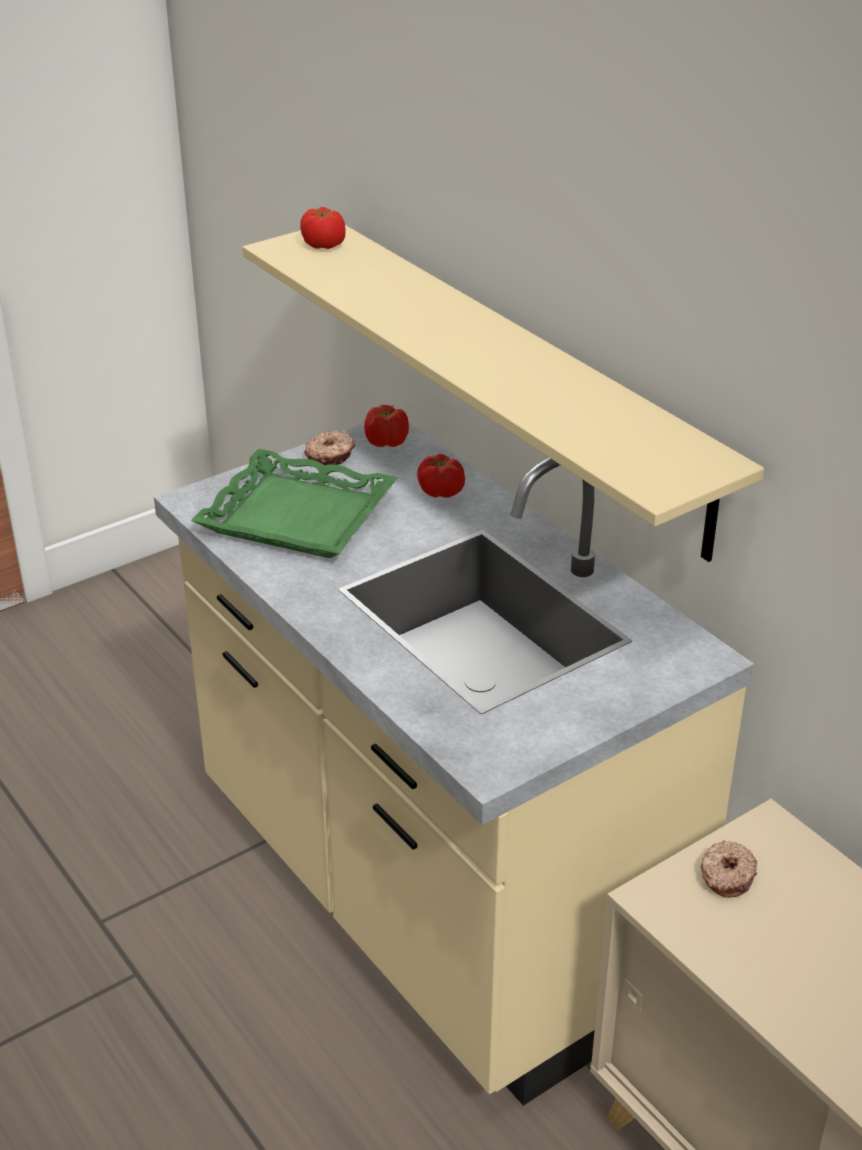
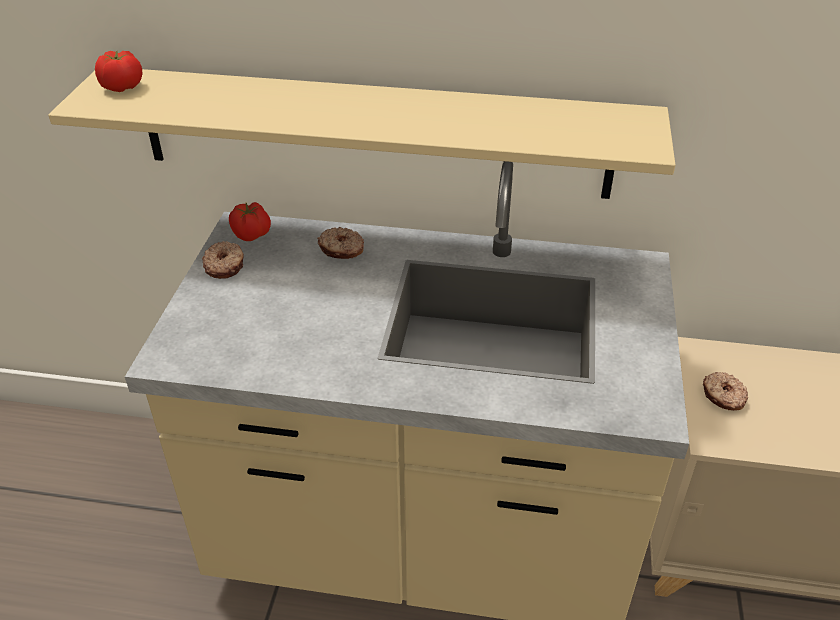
camera: 45 degrees left, 5 degrees up
green tray [191,449,397,558] -> none
tomato [417,454,465,498] -> donut [317,227,364,259]

